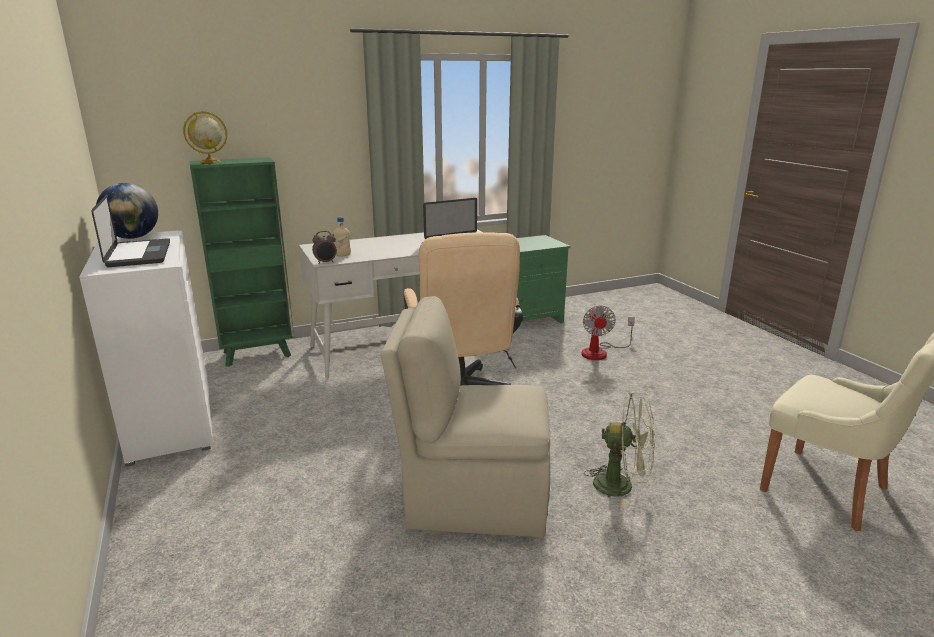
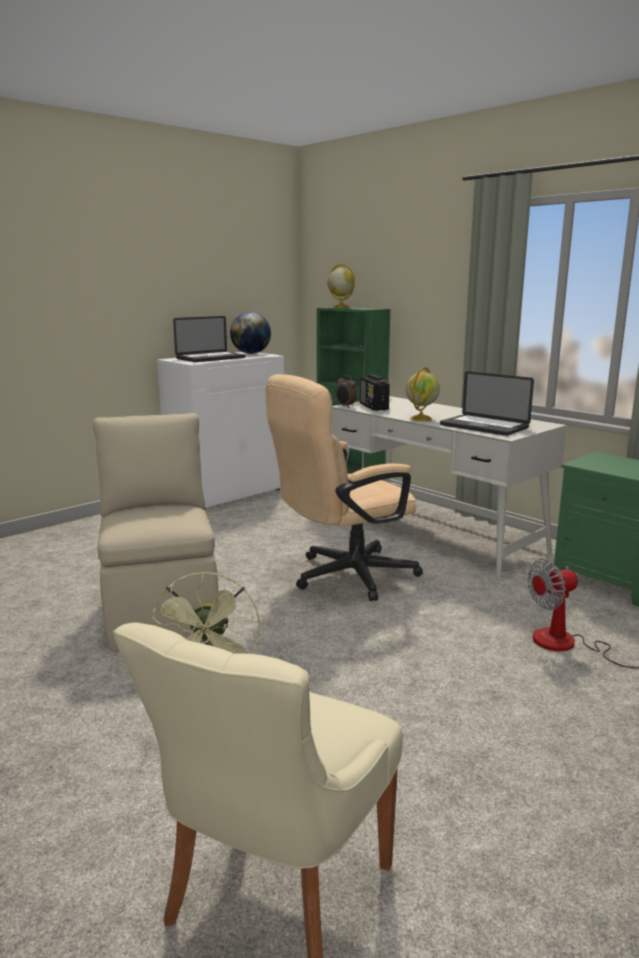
camera: 70 degrees right, 5 degrees down
beige bottle [333,217,351,256] -> radio [360,374,390,411]
none -> globe [406,367,440,421]

